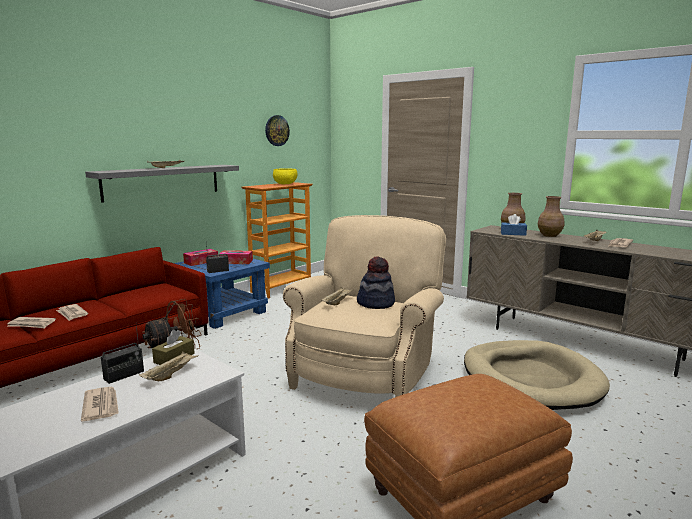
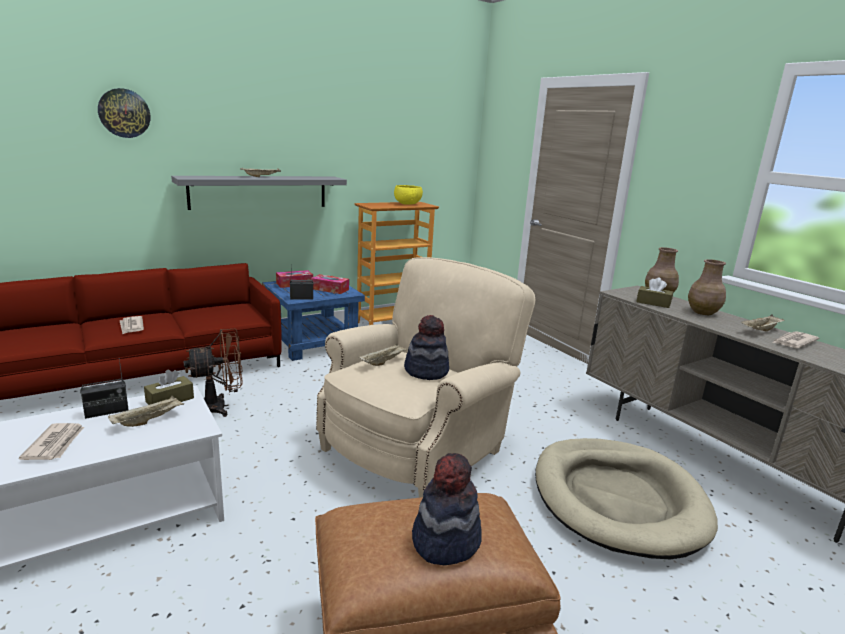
camera: 15 degrees right, 5 degrees up
newspaper [7,317,56,328] -> none
wall clock [265,115,290,146] -> wall clock moved to [98,88,151,138]
blue tissue box [501,214,527,236] -> brown tissue box [636,277,673,308]
none -> hat [412,453,482,565]

